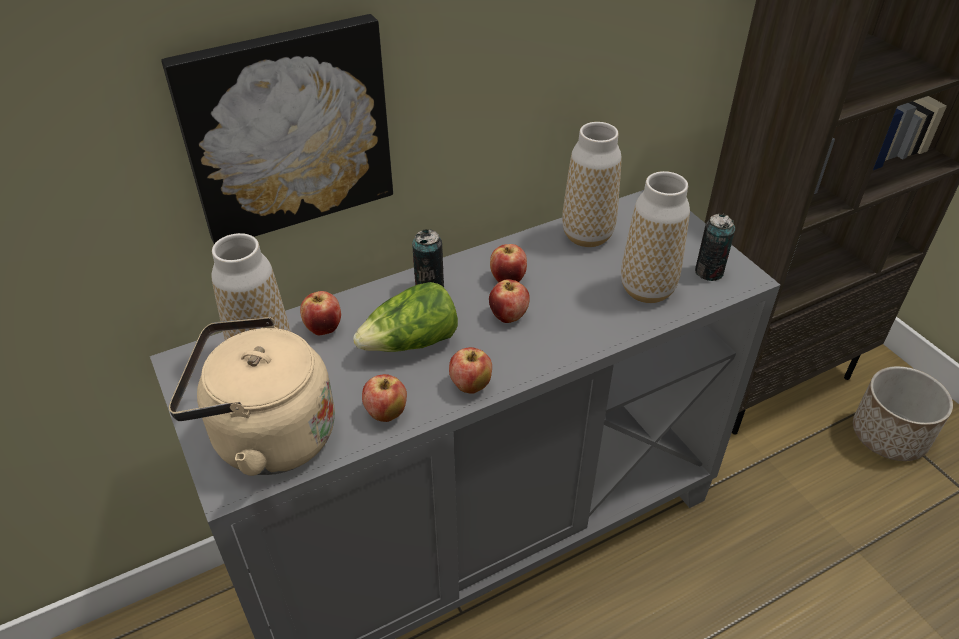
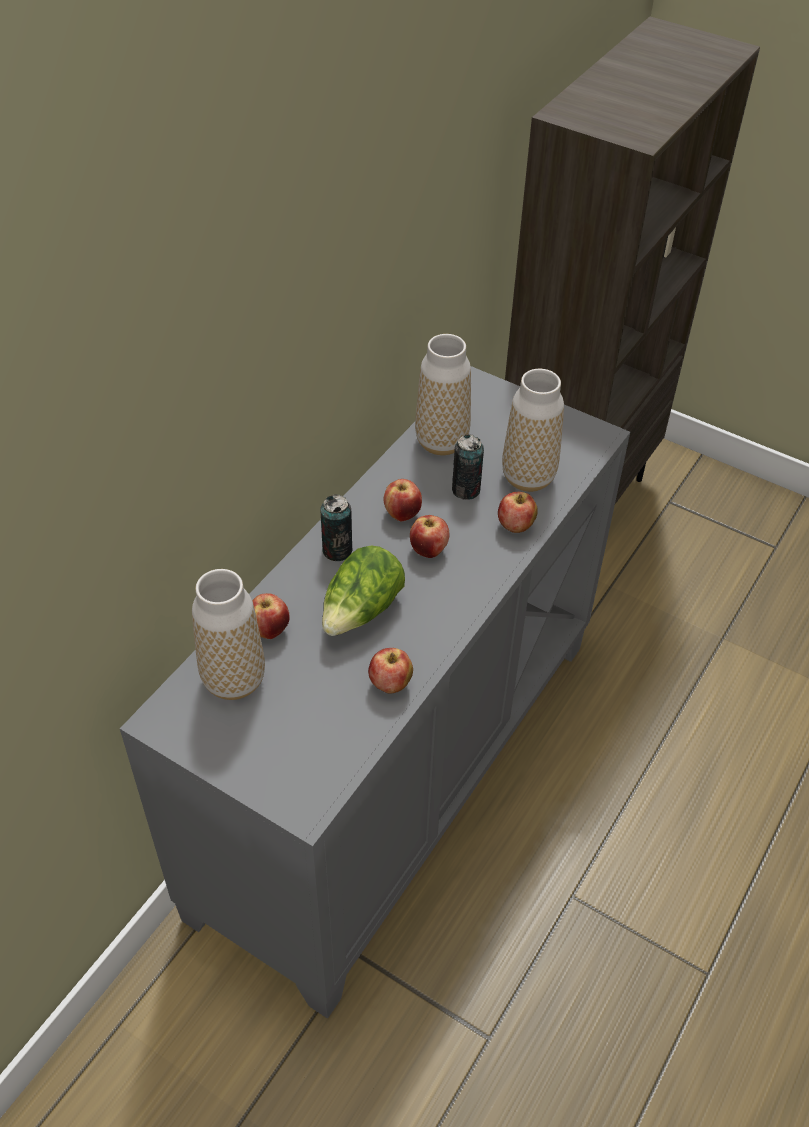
camera: 30 degrees left, 5 degrees up
picture [161,14,393,244] -> none
beige kettle [169,317,335,476] -> none
apple [449,347,492,394] -> apple moved to [498,492,538,533]
can [695,214,735,281] -> can moved to [452,434,484,500]
planter [853,366,953,461] -> none

